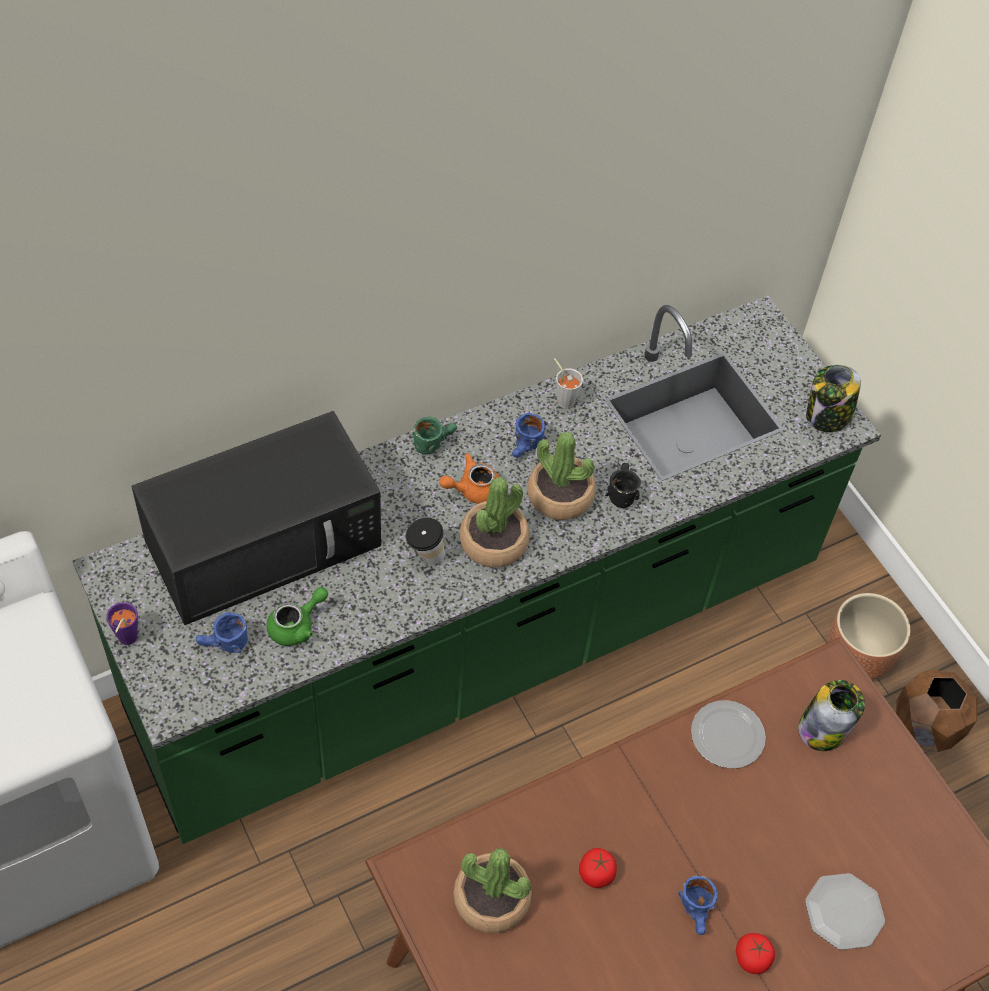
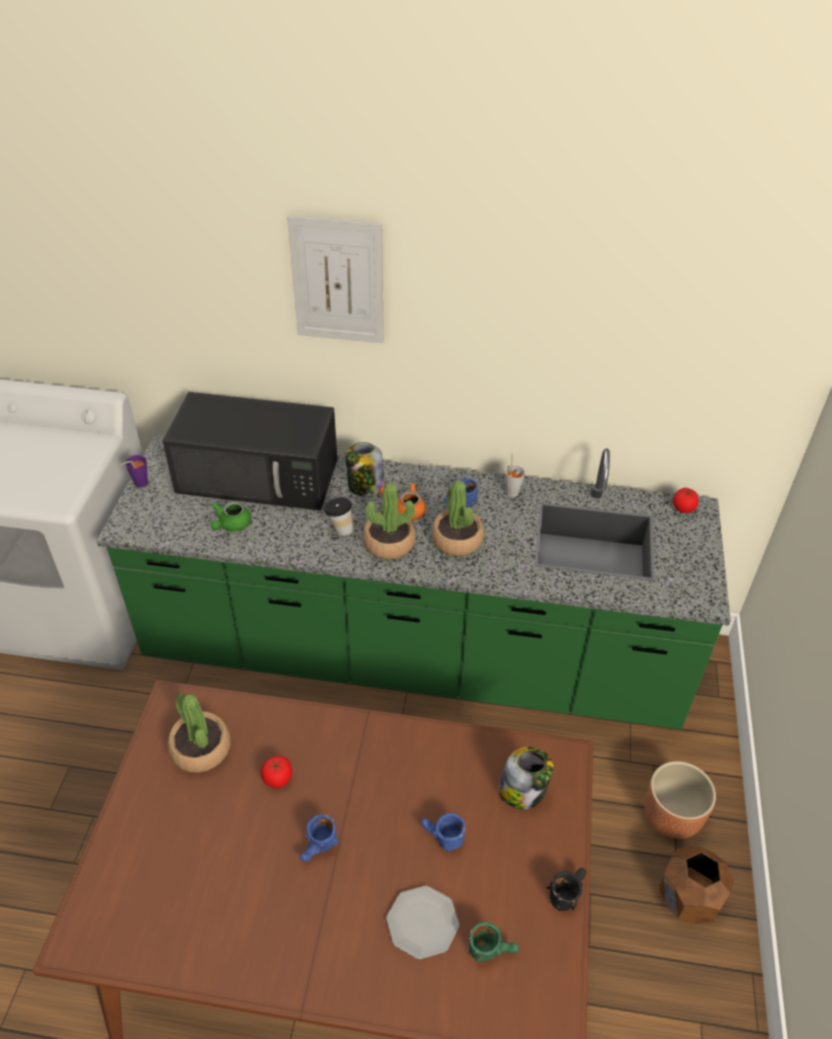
camera: 40 degrees right, 10 degrees down
blue mug [196,613,248,653] -> blue mug moved to [421,813,466,852]
green teapot [266,587,328,646] -> green teapot turned 120 degrees clockwise [211,501,252,532]
green mug [414,417,457,454] -> green mug moved to [469,922,519,962]
black mug [605,463,641,508] -> black mug moved to [546,868,586,911]
plate [691,700,766,769] -> none
tomato [736,933,775,974] -> tomato moved to [673,488,698,513]
jar [806,365,861,432] -> jar moved to [345,442,385,497]
none -> picture [287,215,384,343]

